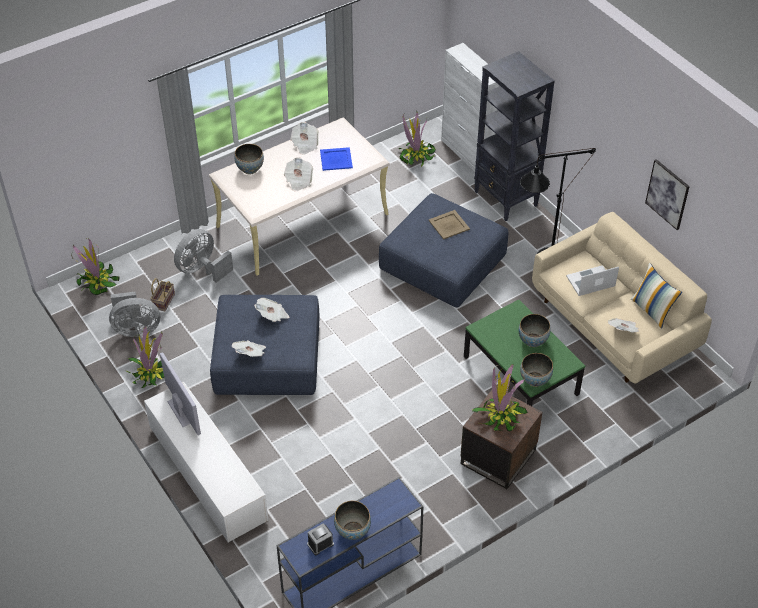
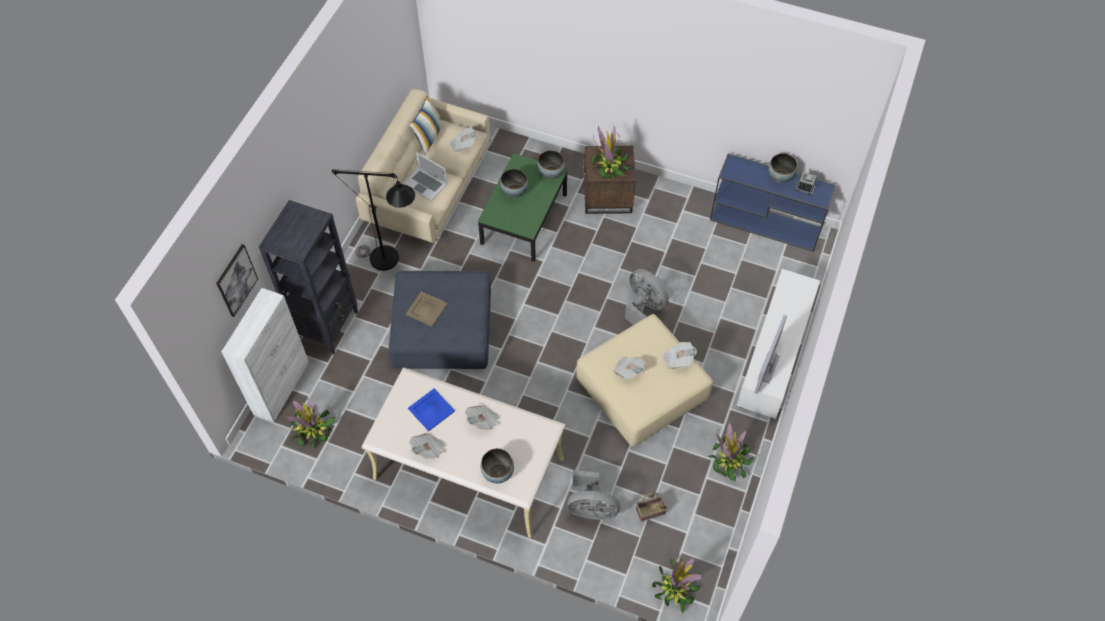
camera: 125 degrees left, 10 degrees up
grey fan [109,292,160,337] -> grey fan moved to [625,269,669,325]
blue ottoman [210,295,319,395] -> beige ottoman [576,314,713,446]
picture [645,159,690,230] -> picture moved to [216,244,258,317]

